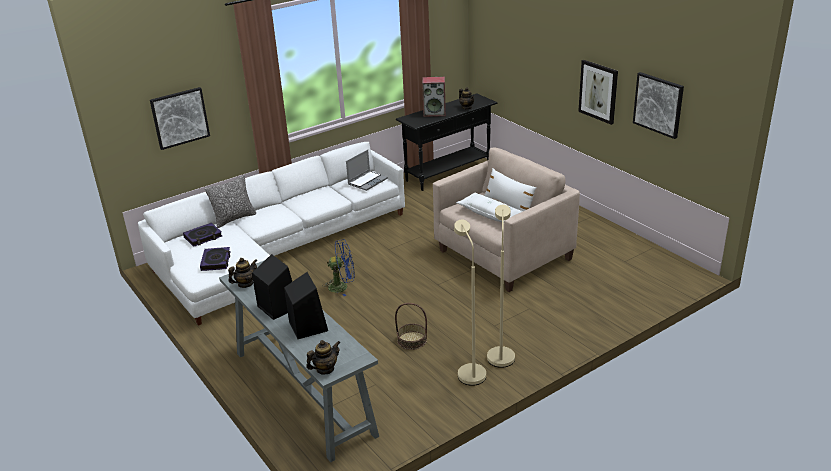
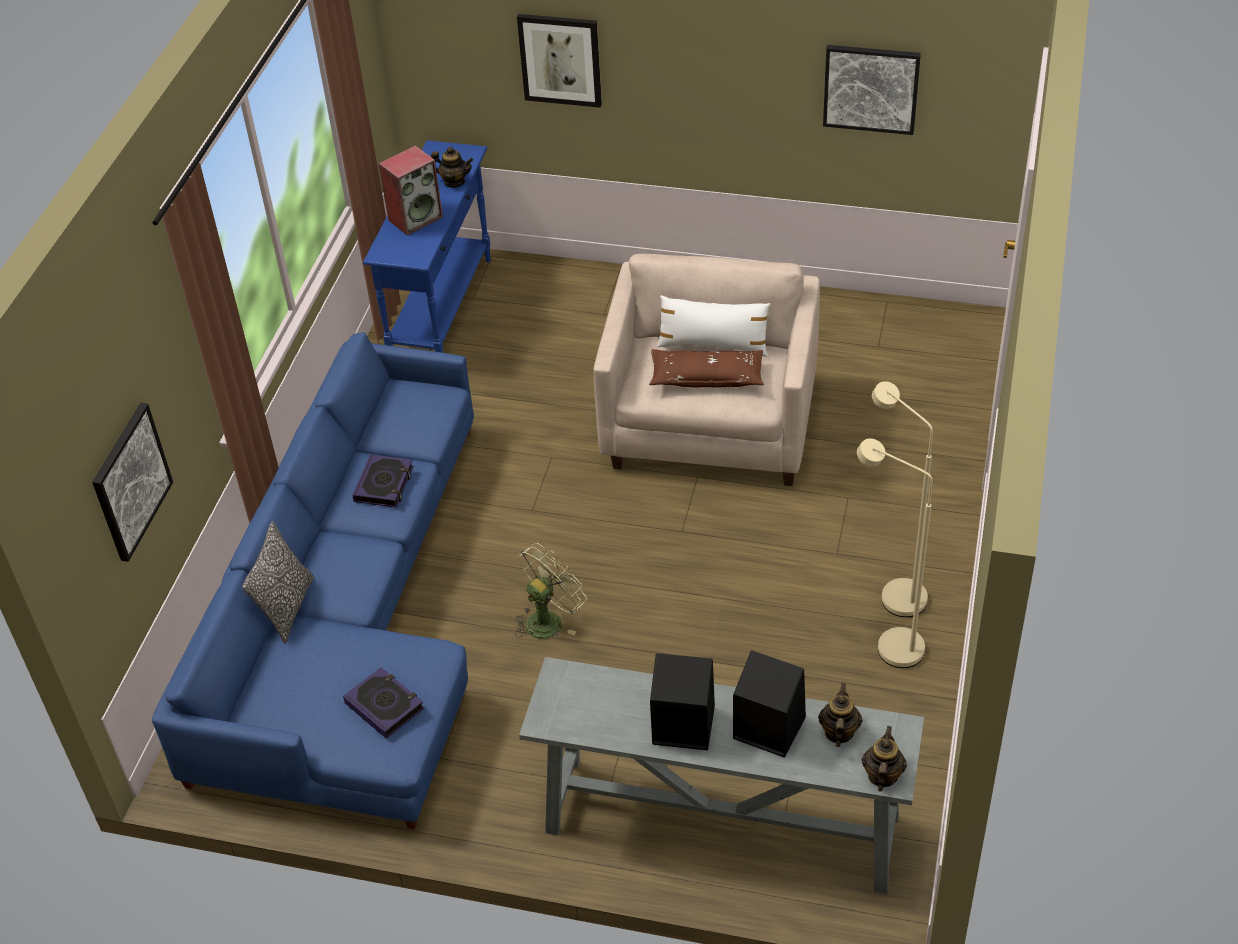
camera: 40 degrees left, 15 degrees up
white sofa [138,142,405,326] -> blue sofa [152,332,474,830]
book [183,223,222,247] -> book moved to [353,455,414,508]
teapot [228,258,258,288] -> teapot moved to [818,683,862,747]
blue fan [323,239,355,296] -> green fan [515,543,587,639]
laptop [346,150,388,191] -> none
basket [395,303,427,350] -> none
black console table [396,94,497,191] -> blue console table [363,140,491,353]
white pillow [456,192,523,222] -> brown pillow [649,349,764,388]
picture [578,60,618,125] -> picture moved to [517,14,602,108]

